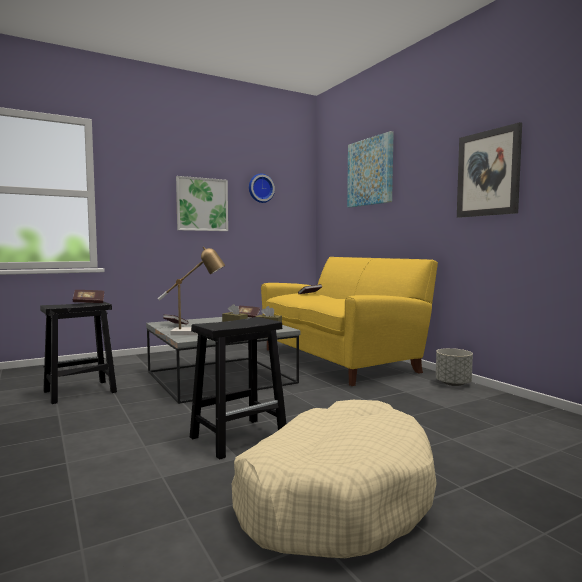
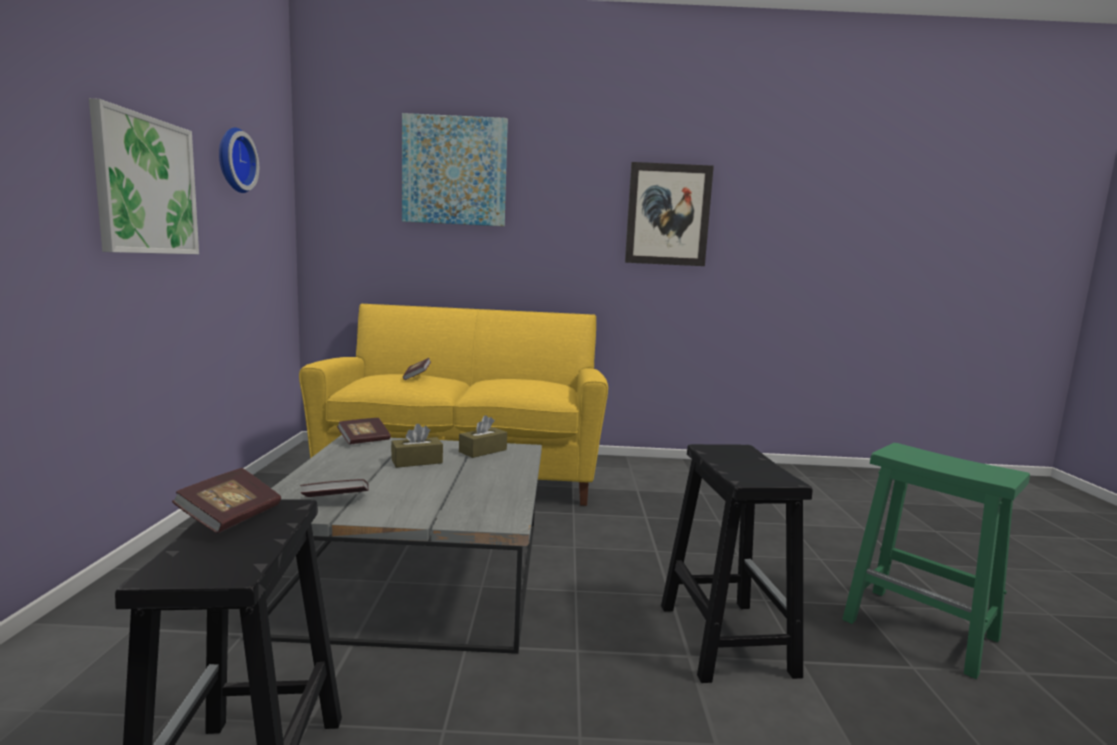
camera: 60 degrees left, 5 degrees up
table lamp [158,246,225,335] -> none
beige dog bed [232,400,437,558] -> green stool [842,443,1030,679]
grey planter [436,348,473,386] -> none

